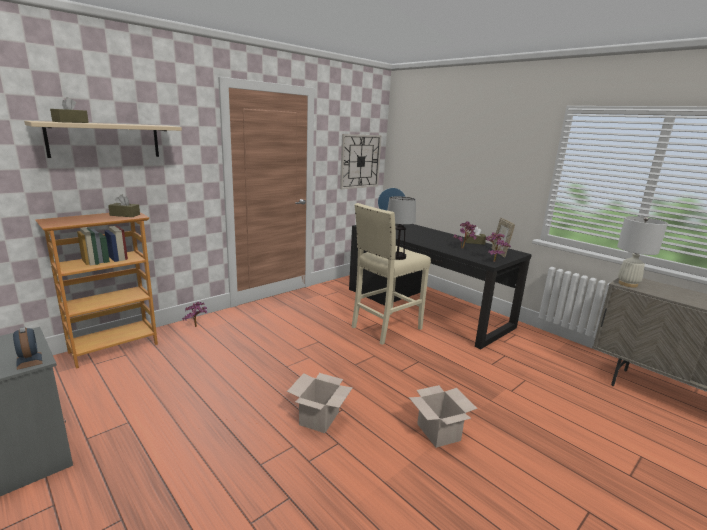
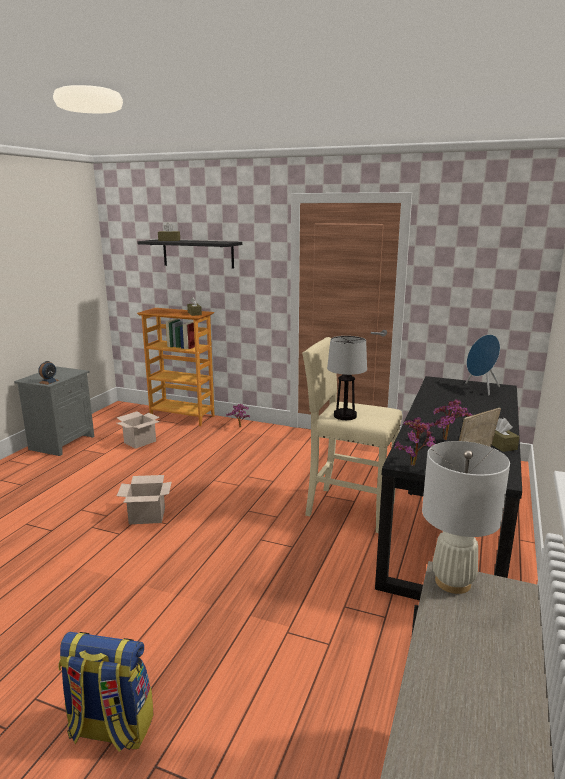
camera: 65 degrees right, 0 degrees up
beige shelf [24,121,182,158] -> black shelf [137,240,242,269]
wall clock [340,134,382,189] -> none
cardboard box [409,385,478,448] -> cardboard box moved to [117,411,160,449]
none -> backpack [58,632,153,752]

